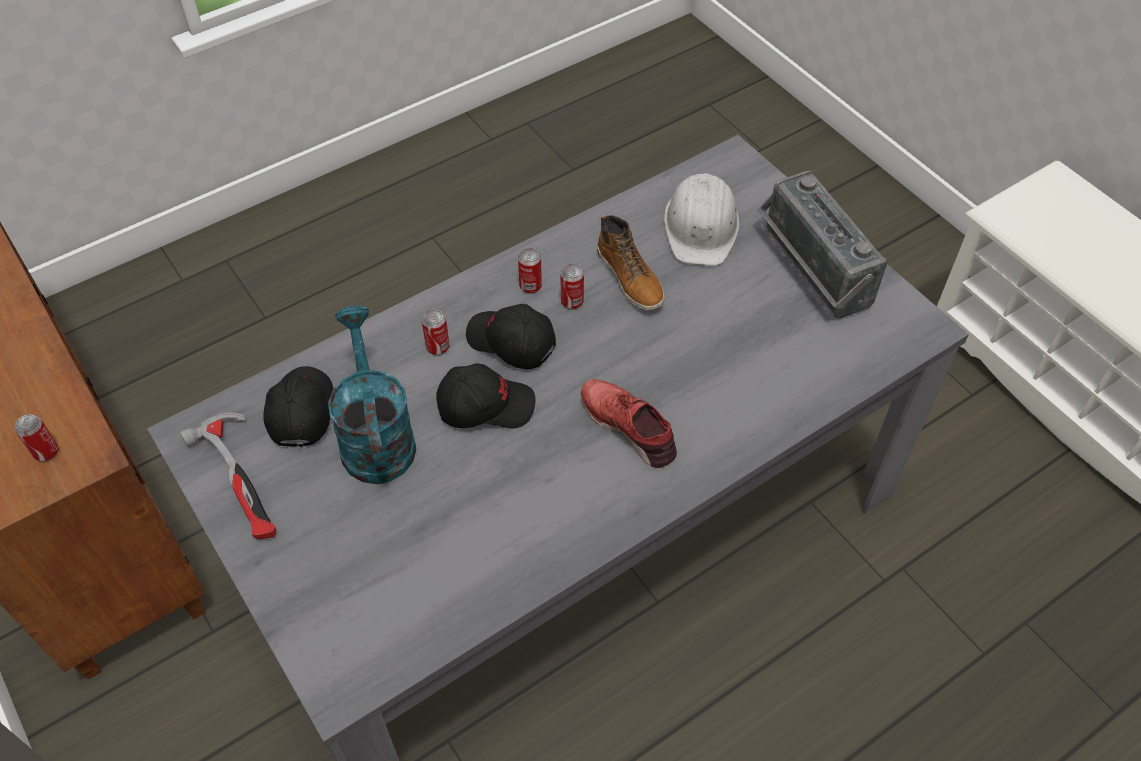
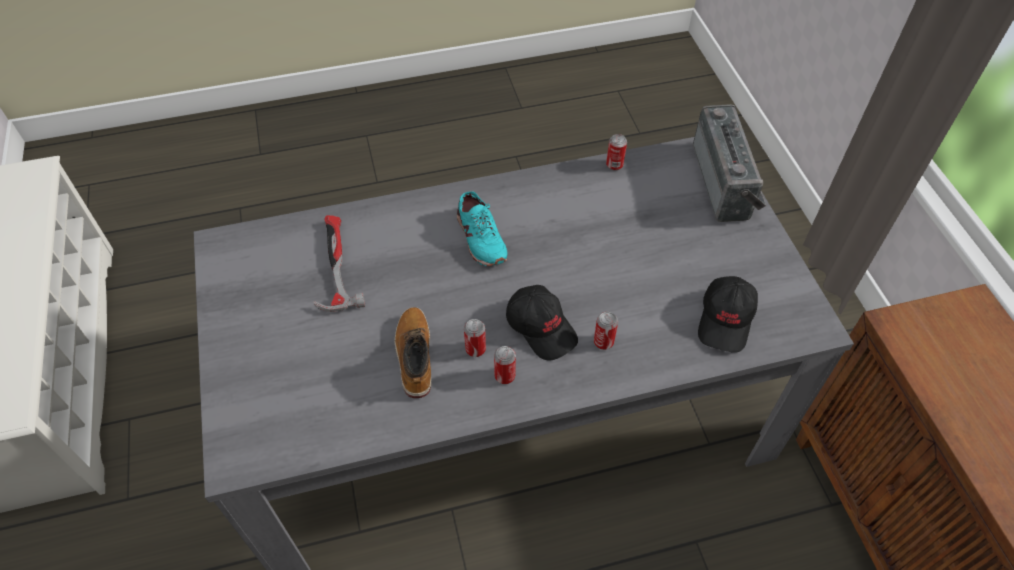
camera: 160 degrees left, 0 degrees up
can [15,414,59,461] -> can moved to [606,134,627,171]
hammer [180,413,276,539] -> hammer moved to [313,215,365,312]
turquoise watering can [328,305,416,484] -> none
black cap [436,363,536,429] -> none
red shoe [581,379,677,468] -> turquoise shoe [457,192,507,266]
white hard hat [664,173,739,266] -> none
radio [758,171,887,318] -> radio moved to [693,104,766,222]

